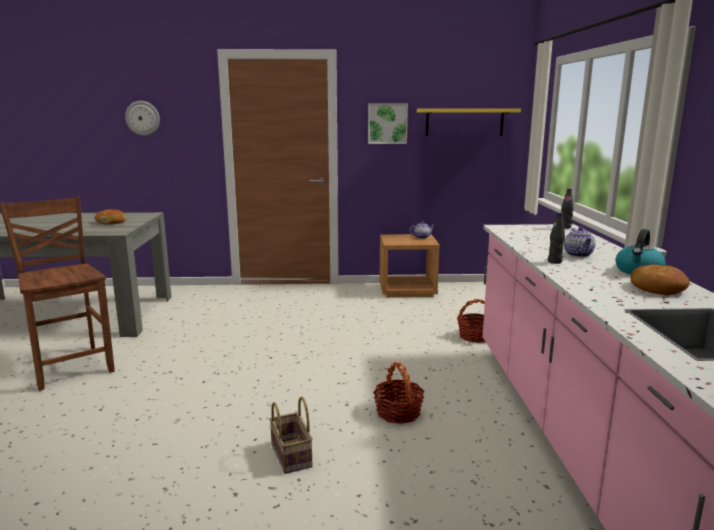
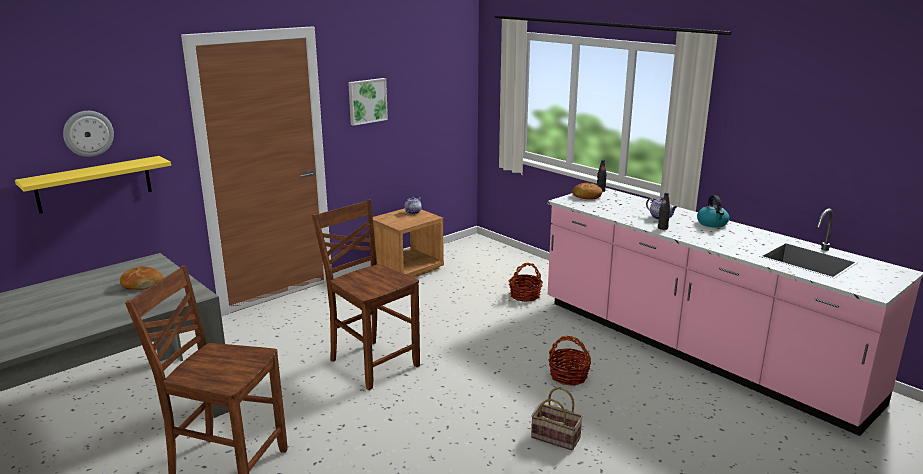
camera: 40 degrees left, 5 degrees up
yellow shelf [417,109,521,136] -> yellow shelf moved to [15,156,171,214]
bread [630,264,690,295] -> bread moved to [572,183,603,200]
none -> brown chair [312,200,420,390]

